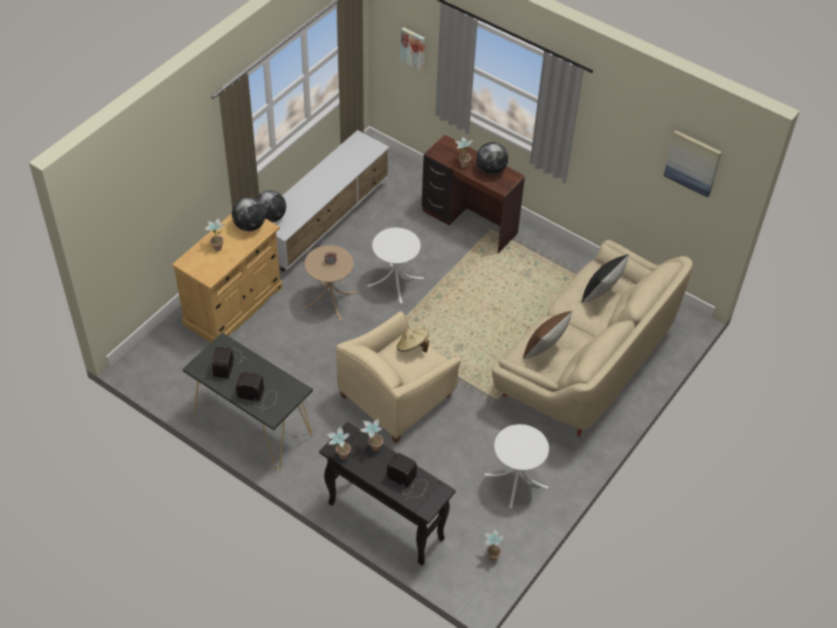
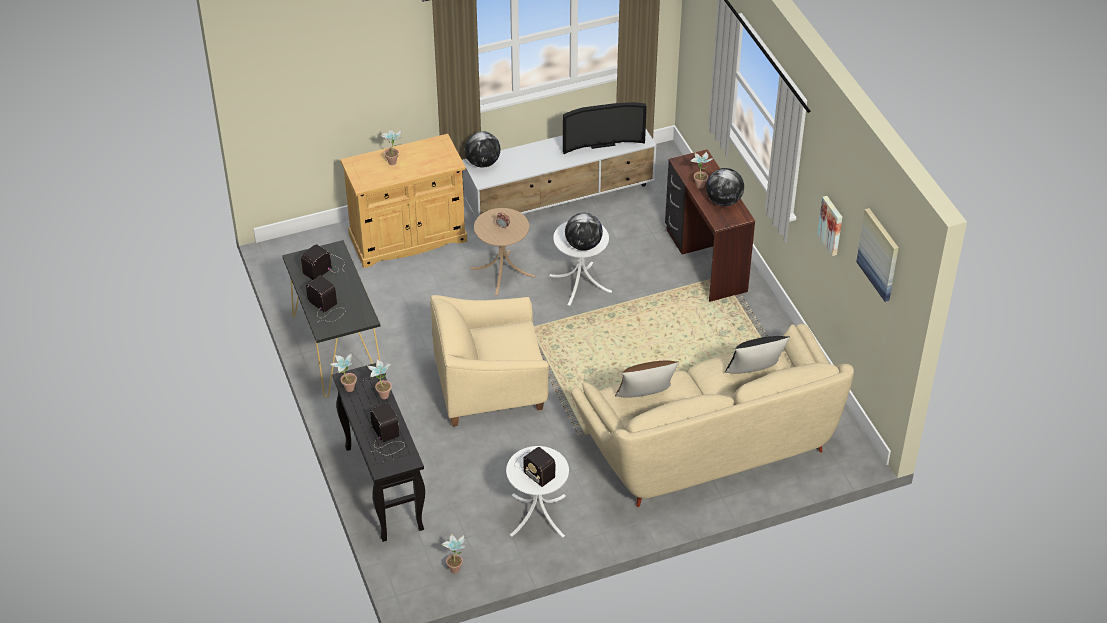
camera: 35 degrees right, 5 degrees down
globe [232,197,266,231] -> globe moved to [565,213,603,251]
beige hat [397,329,429,352] -> none
picture [401,27,425,71] -> picture moved to [817,196,842,256]
none -> radio [514,447,555,487]
none -> television [563,102,647,154]

